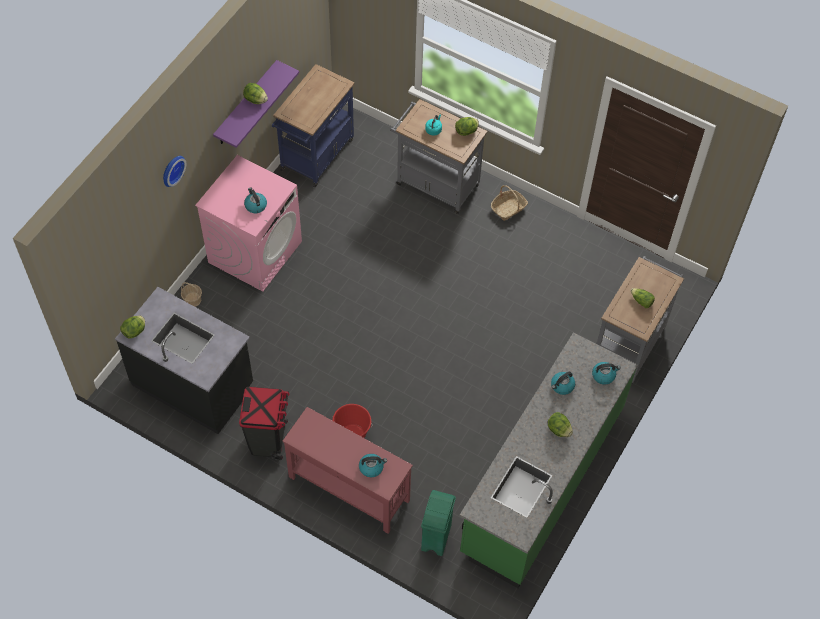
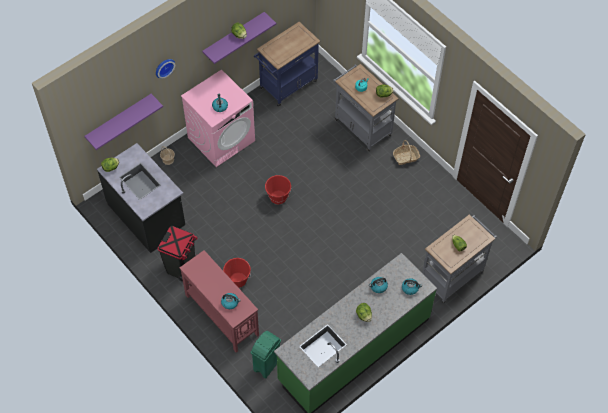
camera: 20 degrees right, 0 degrees up
none -> purple shelf [84,94,163,150]
none -> red bucket [265,175,291,204]

